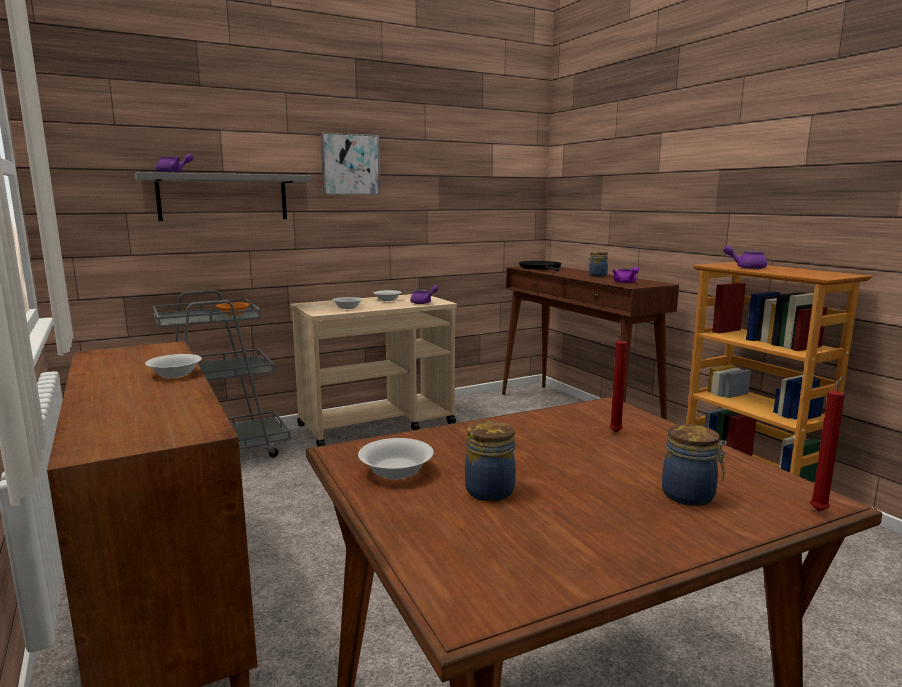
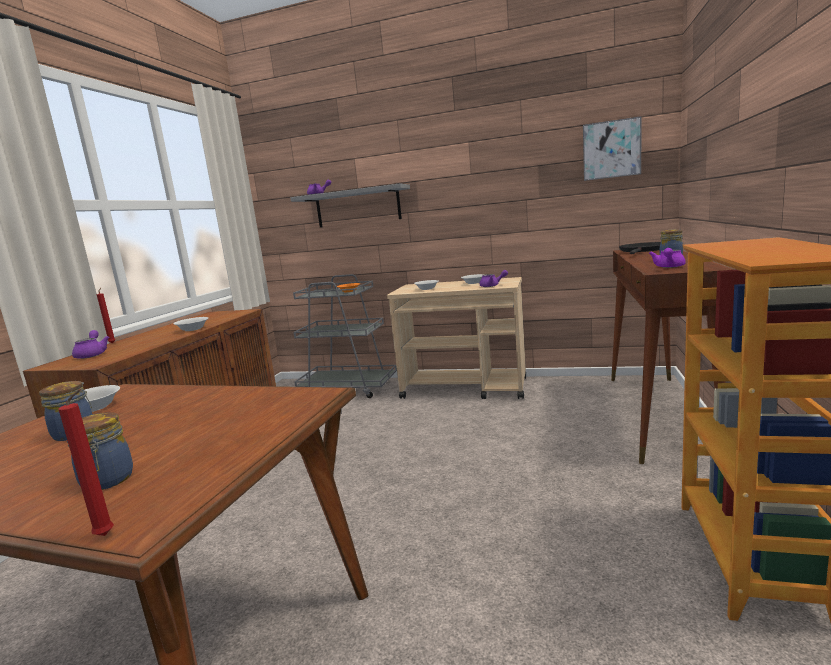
camera: 45 degrees right, 0 degrees up
picture [321,132,381,195] -> picture moved to [583,116,642,181]
red candle [610,330,627,433] -> red candle moved to [97,288,116,343]
purple teapot [723,245,767,269] -> purple teapot moved to [72,330,110,359]

